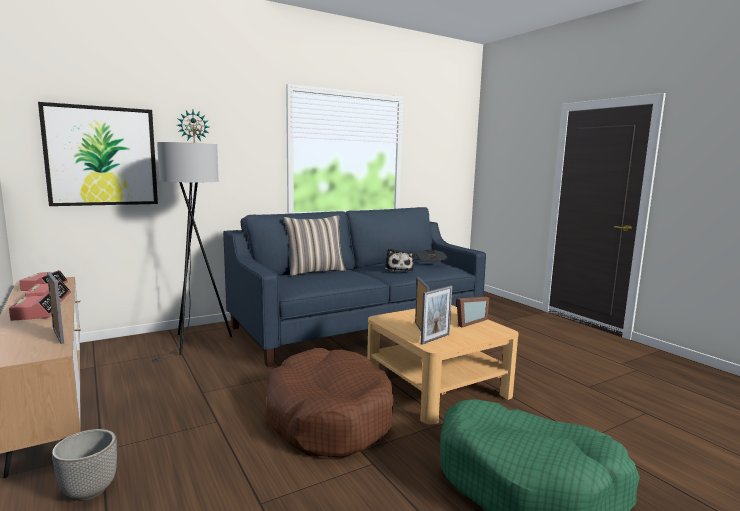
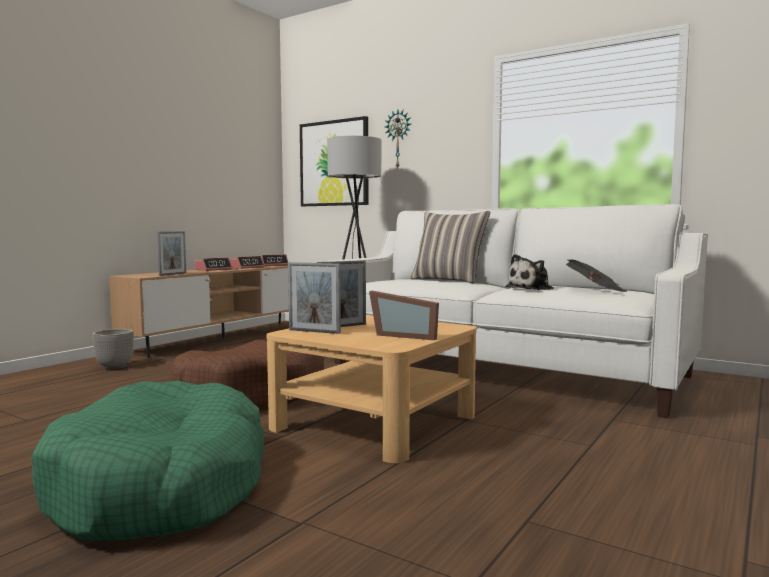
camera: 65 degrees right, 5 degrees down
blue sofa [223,207,486,367] -> white sofa [328,204,708,418]

